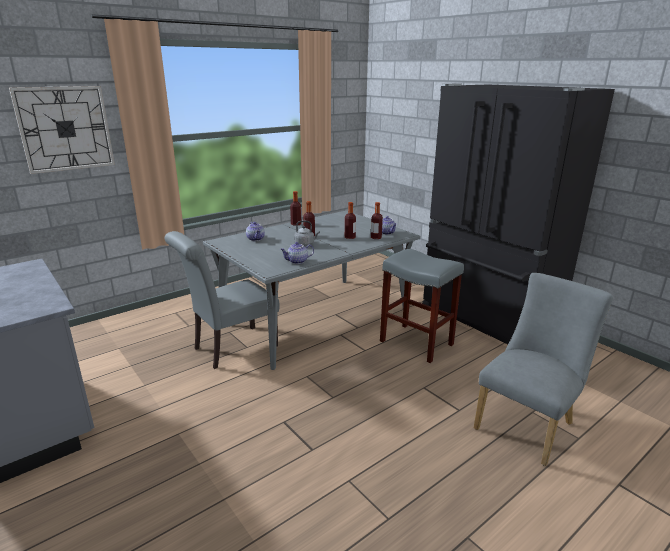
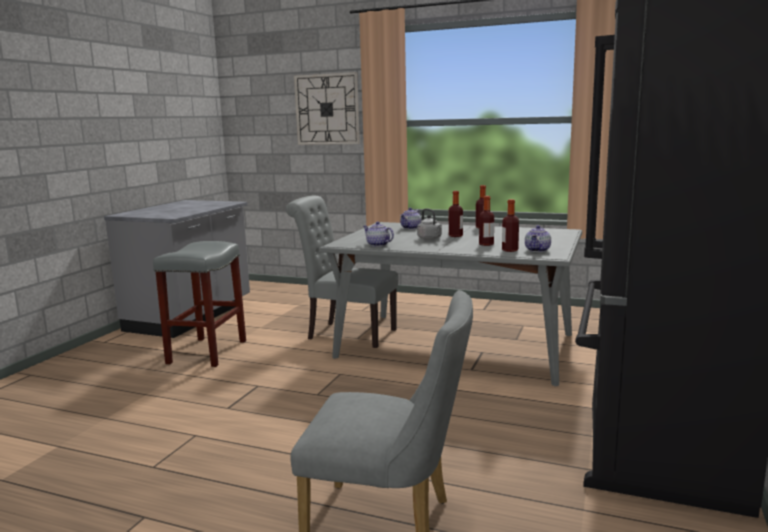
camera: 60 degrees right, 10 degrees down
grey stool [380,249,464,363] -> grey stool moved to [153,241,246,367]

